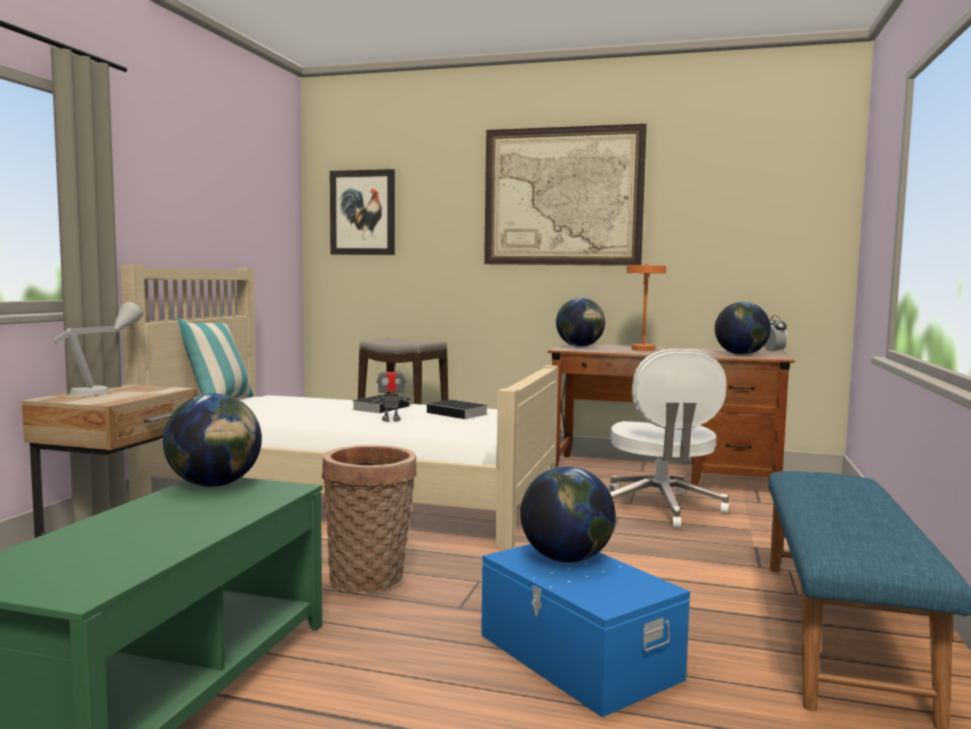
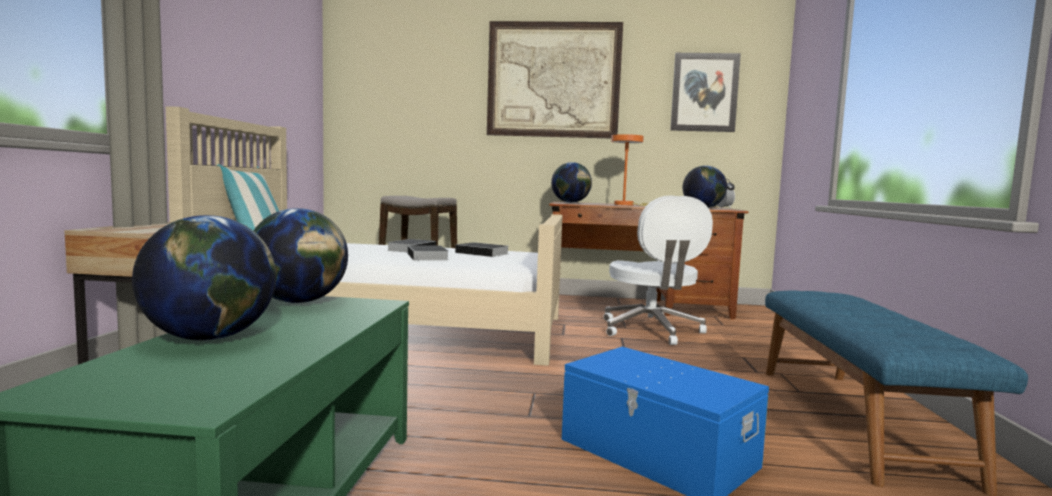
camera: 10 degrees left, 0 degrees up
grey table lamp [54,302,143,396] -> none
basket [322,445,417,594] -> none
picture [330,169,395,255] -> picture moved to [670,53,741,132]
toy robot [369,360,413,422] -> book [408,246,448,261]
globe [520,466,616,563] -> globe moved to [132,215,276,341]

